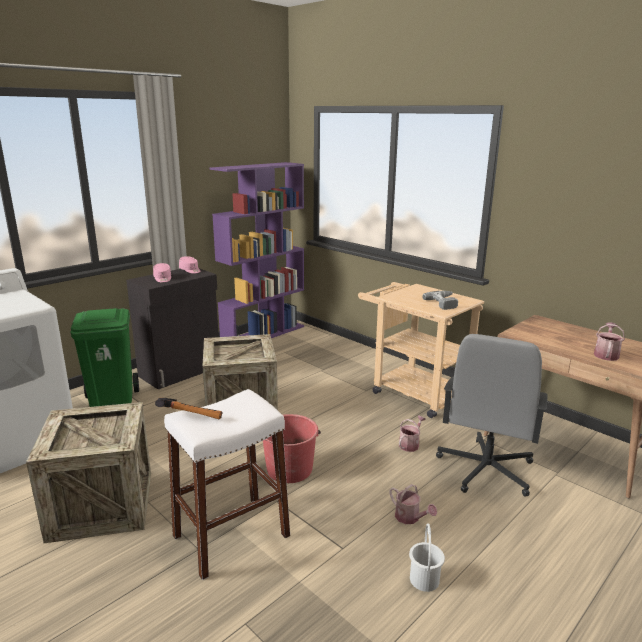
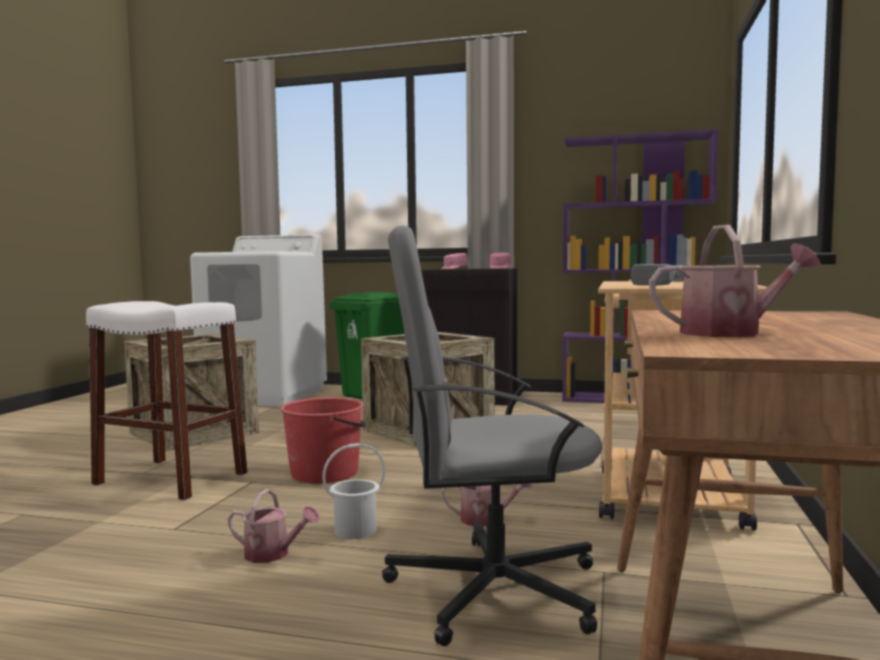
camera: 60 degrees right, 15 degrees down
hammer [155,398,223,419] -> none
watering can [389,484,437,524] -> watering can turned 90 degrees counterclockwise [228,489,320,563]
white bucket [409,523,445,592] -> white bucket moved to [322,443,385,539]

